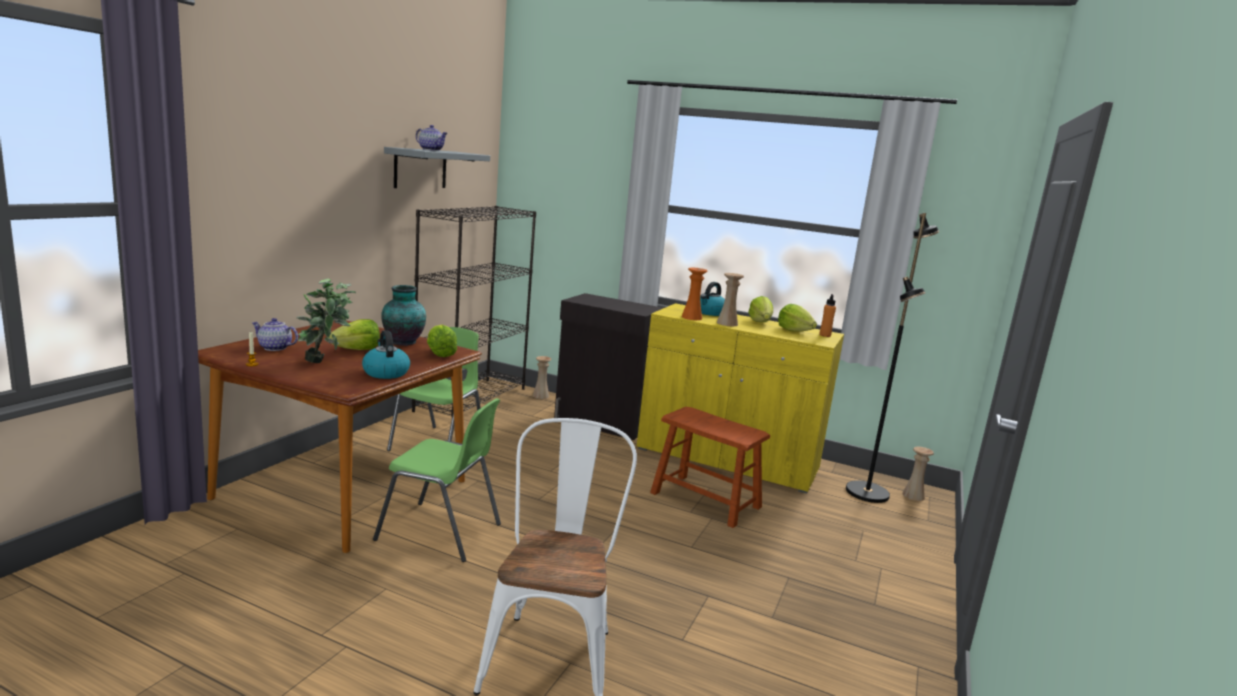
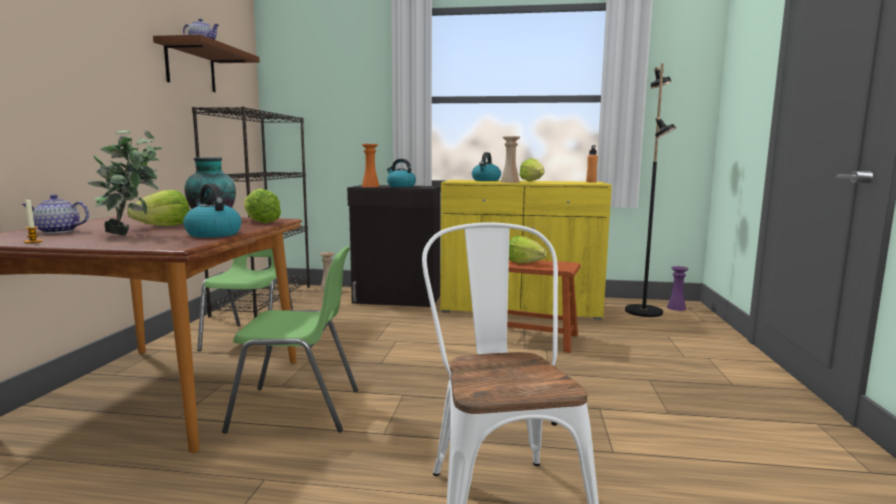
camera: 15 degrees left, 5 degrees down
grey shelf [384,147,490,188] -> brown shelf [153,34,260,92]
orange vase [682,268,707,320] -> orange vase moved to [362,144,380,187]
lettuce [778,304,817,332] -> lettuce moved to [509,236,547,264]
beige vase [902,447,934,501] -> purple vase [667,266,689,311]
none -> kettle [387,159,416,187]

